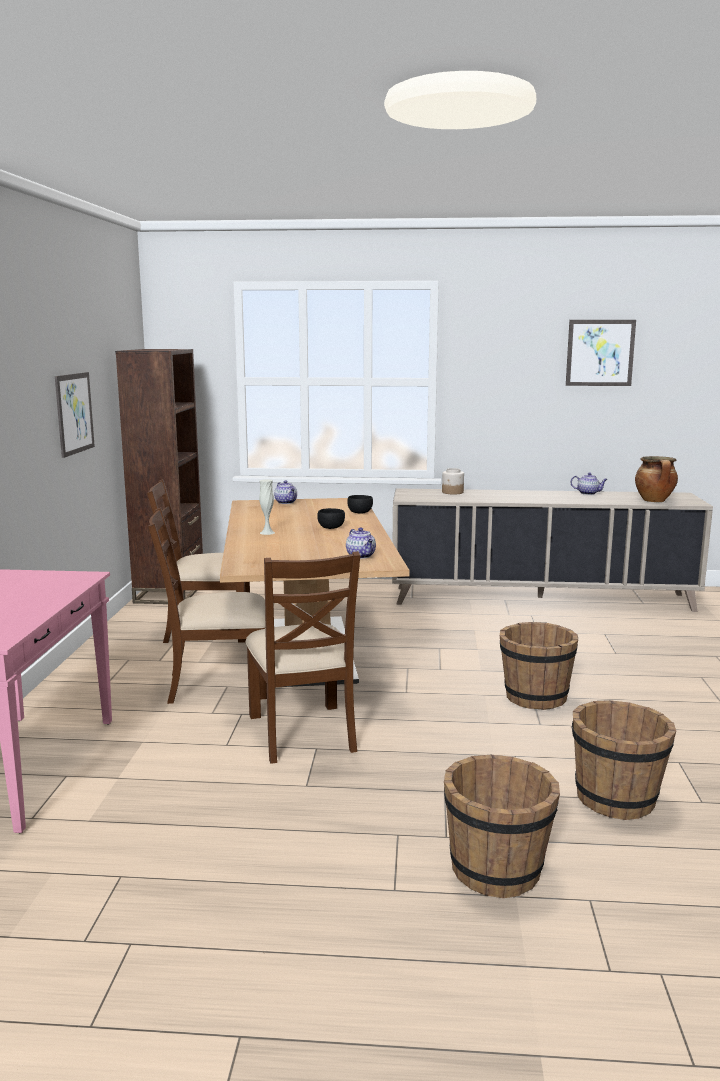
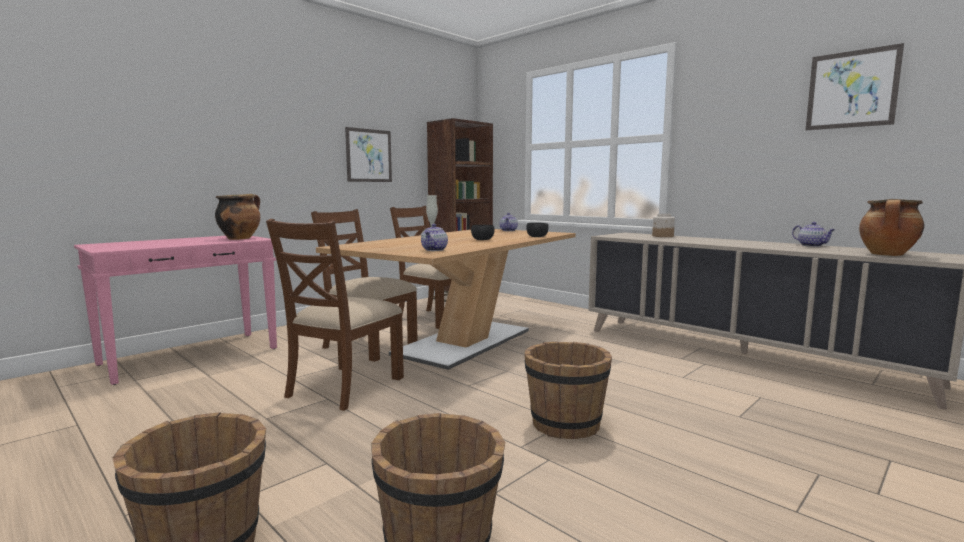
camera: 40 degrees right, 5 degrees down
none -> cooking pot [215,194,260,240]

